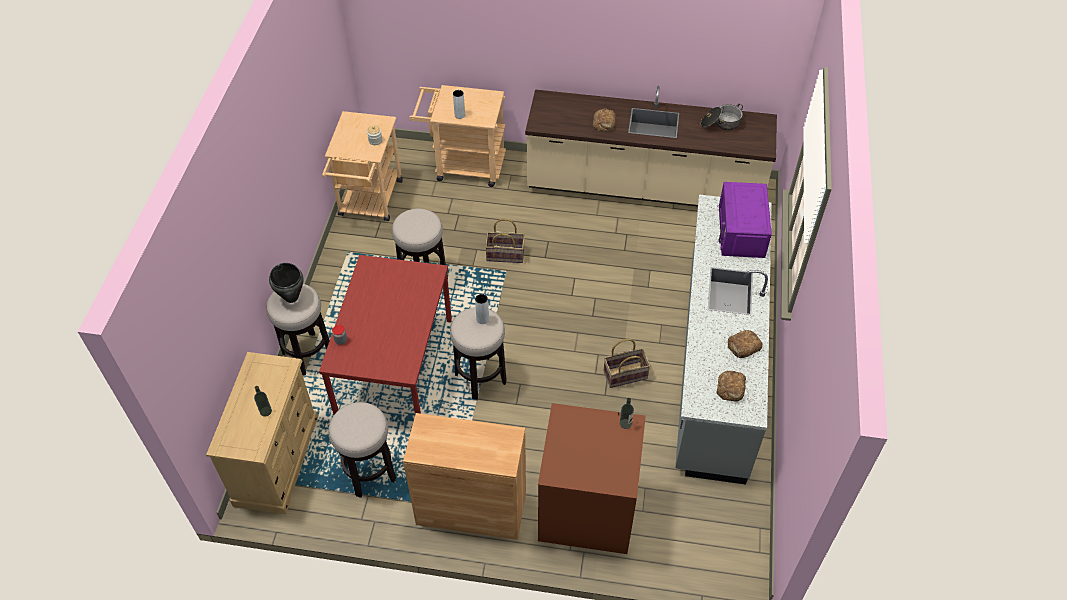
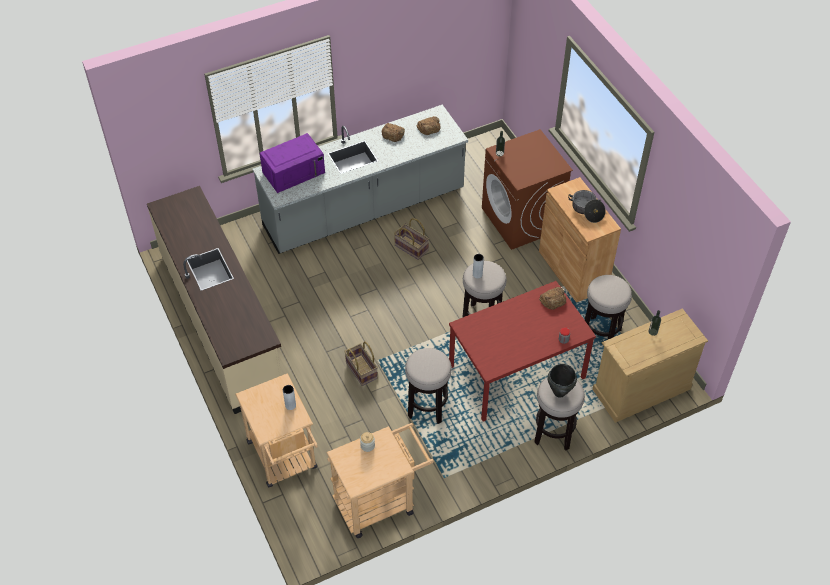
camera: 125 degrees left, 0 degrees up
bread [592,109,616,132] -> bread moved to [539,287,566,310]
cooking pot [701,104,743,131] -> cooking pot moved to [568,190,606,223]

